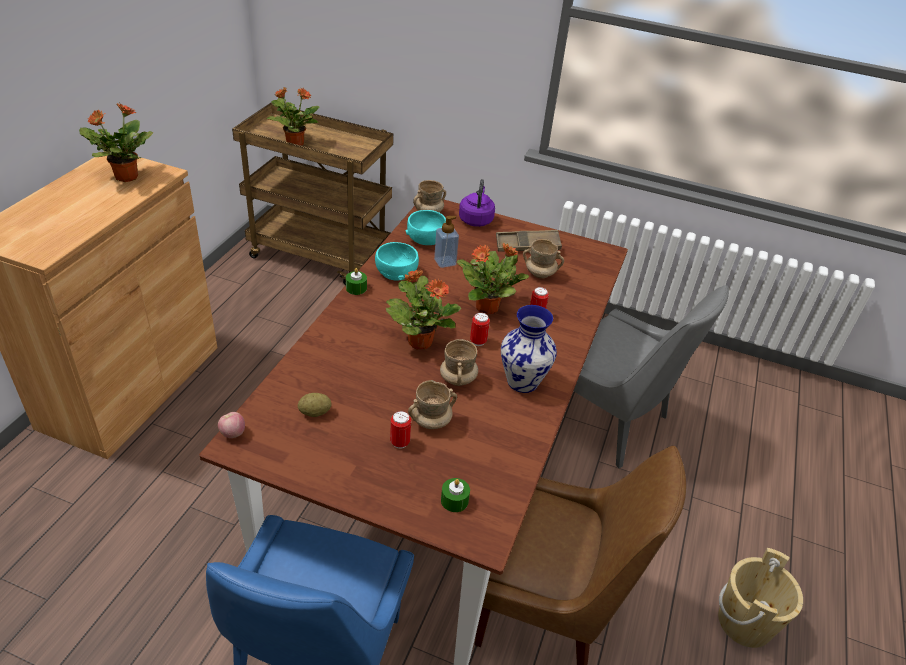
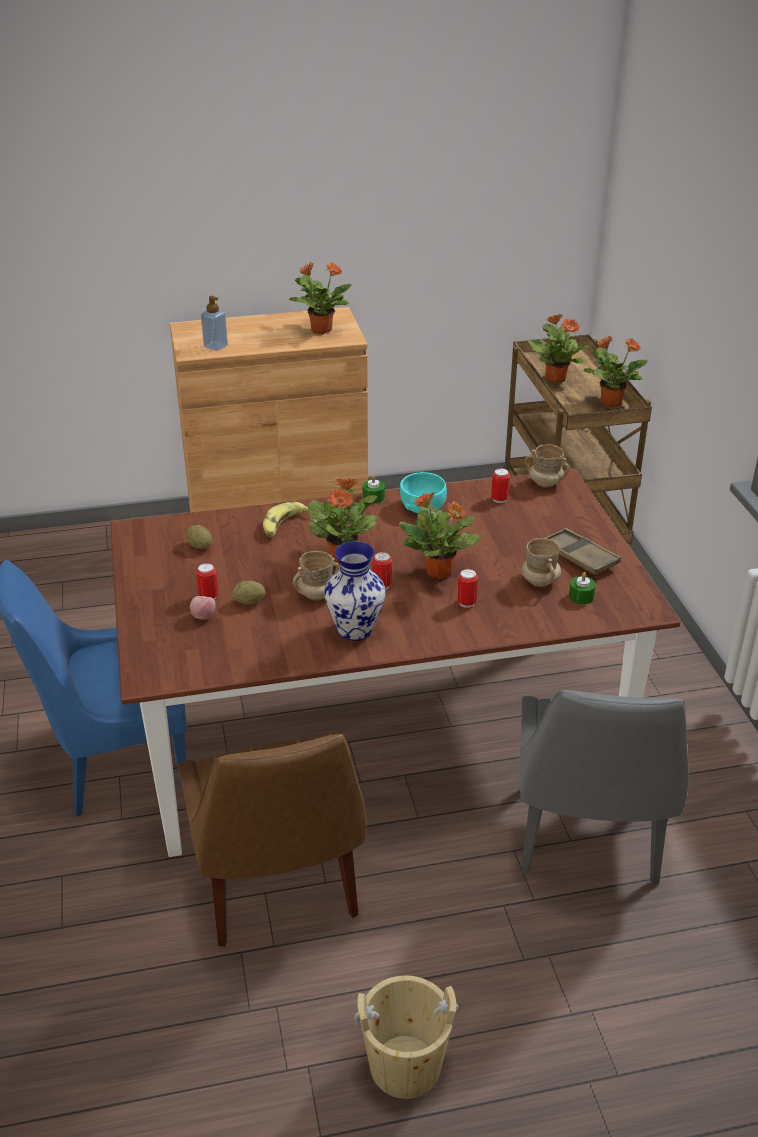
camera: 60 degrees right, 5 degrees down
apple [218,412,245,438] -> apple moved to [190,596,216,620]
turquoise bowl [406,210,446,245] -> can [491,468,510,503]
beige mug [408,380,457,429] -> potato [232,581,265,605]
soap dispenser [434,216,459,268] -> soap dispenser moved to [201,296,228,351]
green candle [441,478,470,512] -> green candle moved to [569,572,596,605]
purple kettle [459,179,495,227] -> none
none -> banana [263,502,308,537]
none -> potted plant [583,336,648,407]

